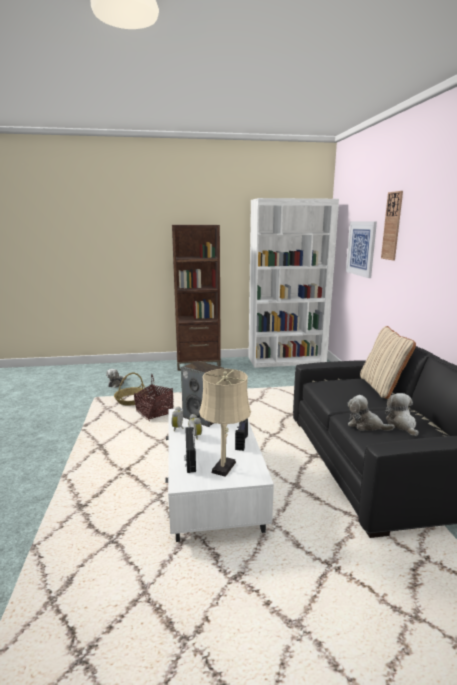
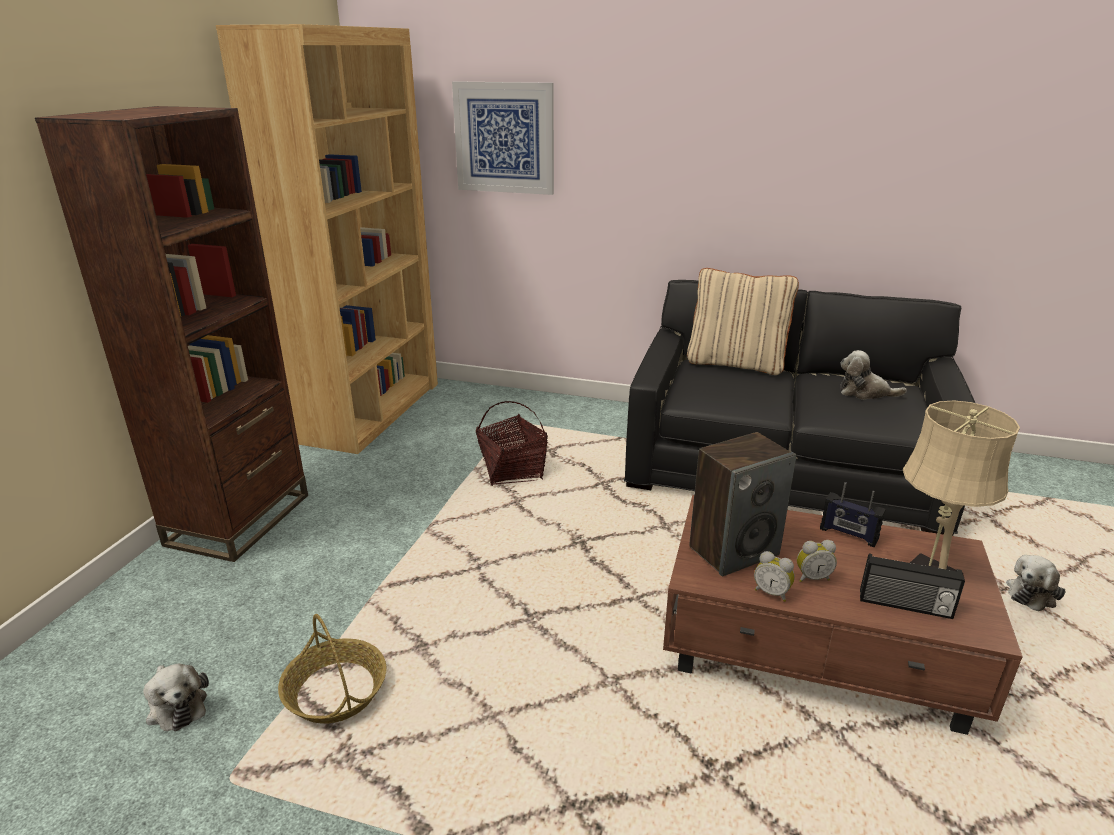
camera: 65 degrees left, 10 degrees up
basket [134,374,173,421] -> basket moved to [476,401,548,486]
white coffee table [165,408,274,542] -> brown coffee table [663,495,1023,735]
white bookcase [248,198,339,368] -> brown bookcase [216,24,438,454]
plush toy [348,395,395,431] -> plush toy moved to [1006,555,1066,611]
wall clock [381,191,403,261] -> none

